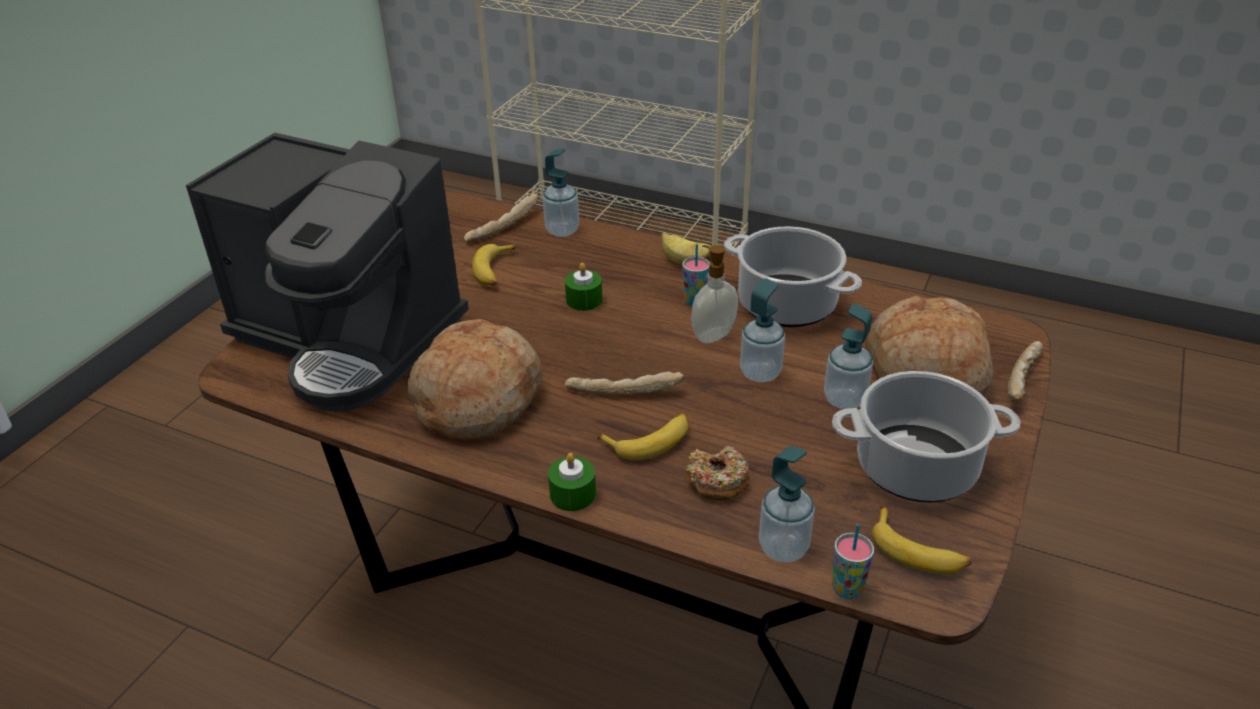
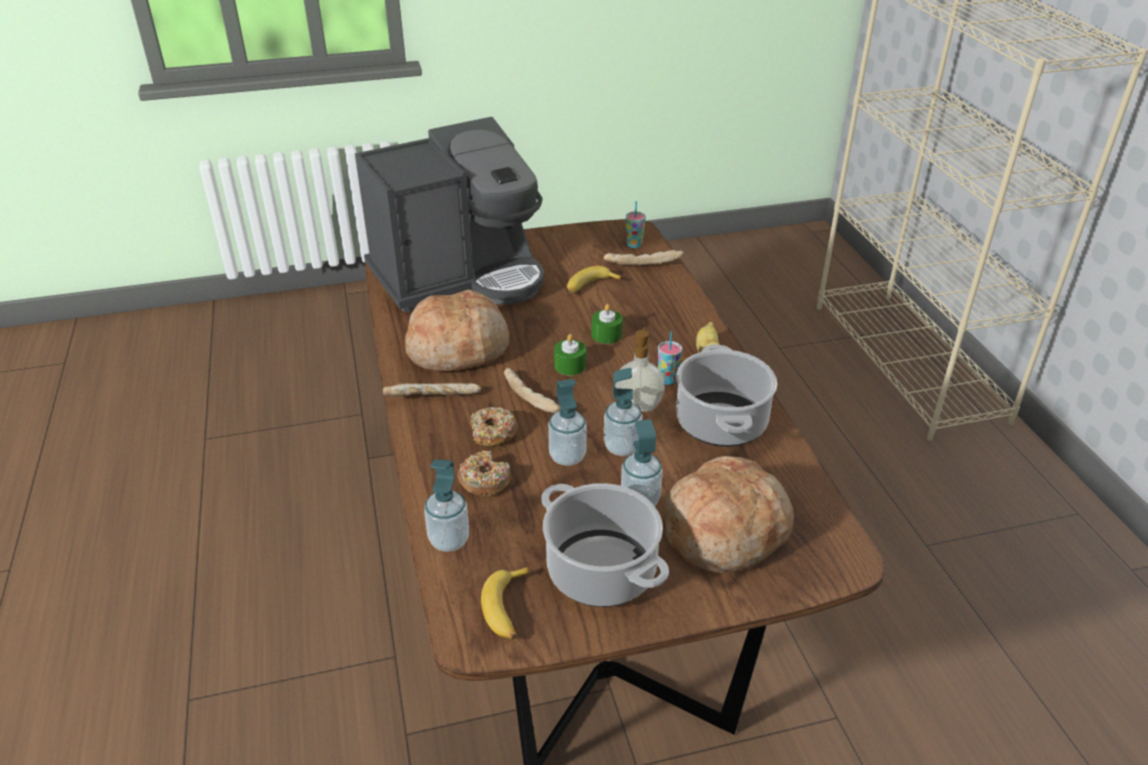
camera: 50 degrees right, 0 degrees up
coffee machine [186,133,469,412] -> coffee machine turned 105 degrees counterclockwise [355,117,544,313]
soap dispenser [543,149,579,237] -> soap dispenser moved to [548,379,587,466]
green candle [548,453,596,511] -> green candle moved to [554,334,586,375]
banana [597,414,688,460] -> donut [470,407,518,447]
cup [832,524,874,599] -> cup moved to [625,201,646,248]
bread [1008,341,1043,403] -> bread moved to [383,383,481,397]

